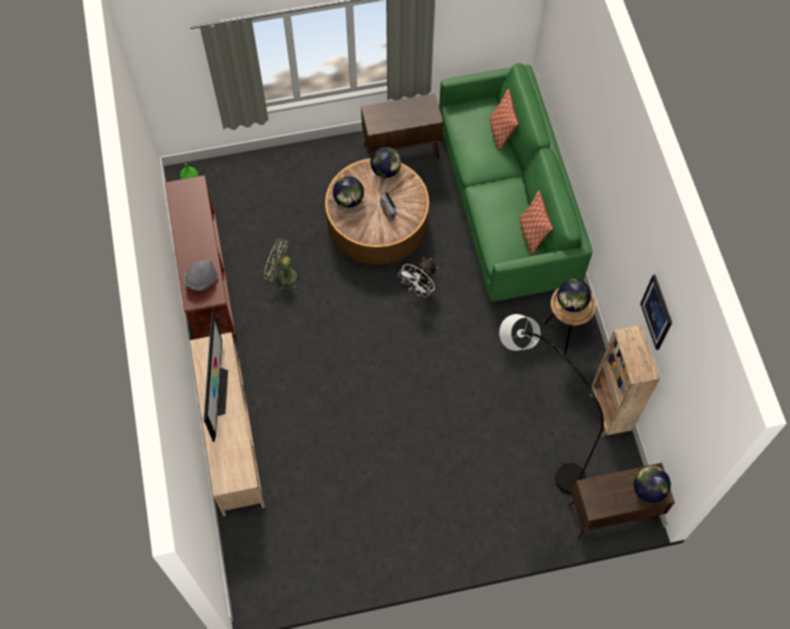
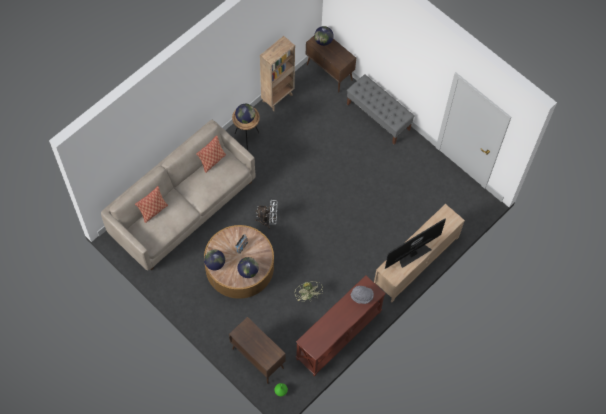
camera: 125 degrees left, 0 degrees up
brown cabinet [361,93,443,158] -> brown cabinet moved to [229,317,286,384]
green sofa [439,63,592,302] -> beige sofa [101,120,255,270]
grey floor lamp [499,314,604,493] -> none
picture [640,275,672,350] -> none
none -> grey bench [347,75,415,144]

